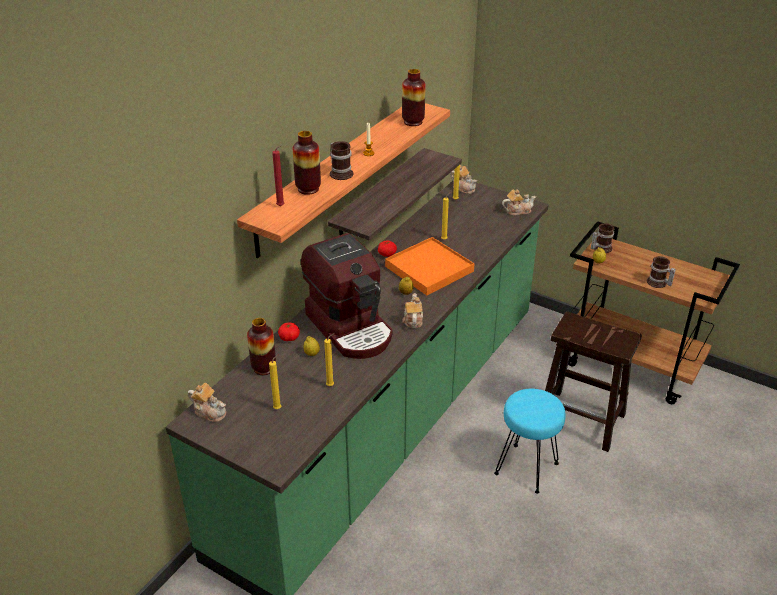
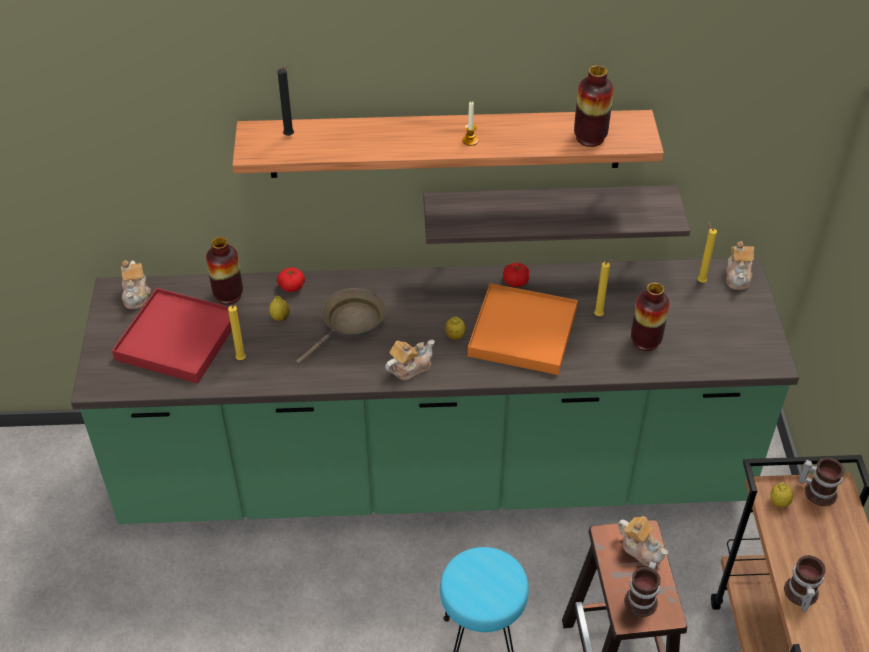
camera: 55 degrees right, 10 degrees up
yellow candle [269,355,281,409] -> red tray [112,288,239,384]
red candle [272,144,284,206] -> black candle [278,66,294,136]
vase [293,131,321,195] -> vase moved to [631,283,670,351]
coffee machine [301,233,393,359] -> brown frying pan [296,288,386,365]
mug [330,141,353,180] -> mug moved to [624,561,661,617]
teapot [502,189,536,216] -> teapot moved to [618,516,668,566]

